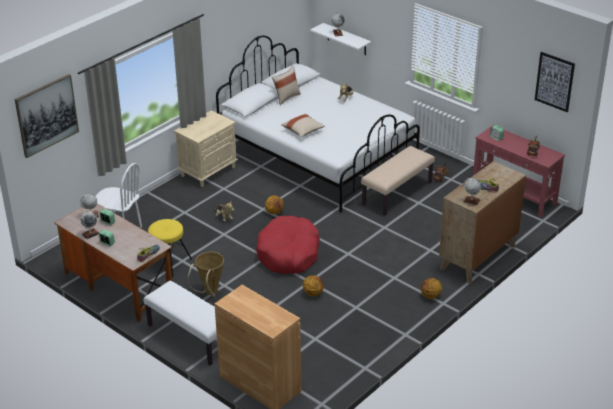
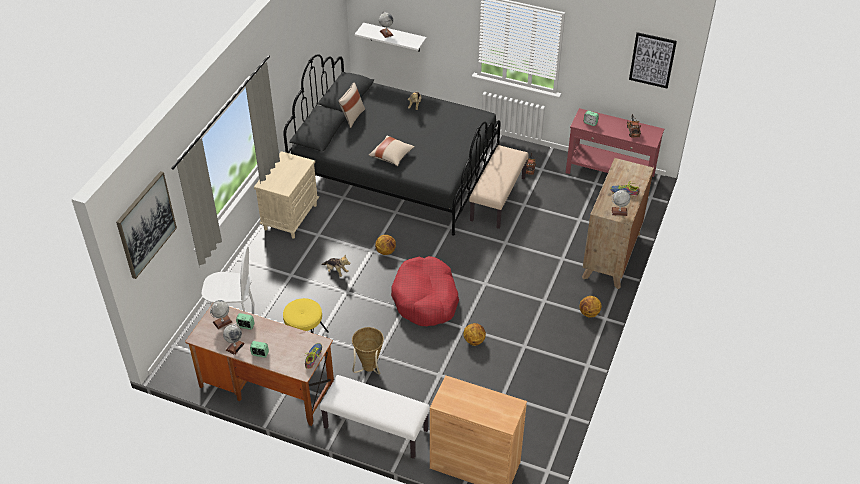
camera: 20 degrees left, 10 degrees up
white bed [216,36,420,212] -> black bed [283,54,501,236]

